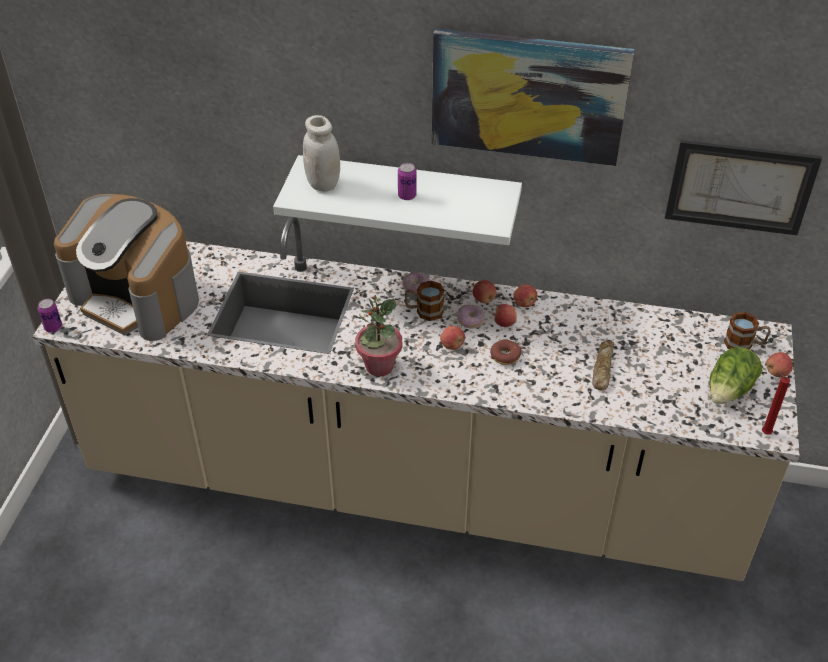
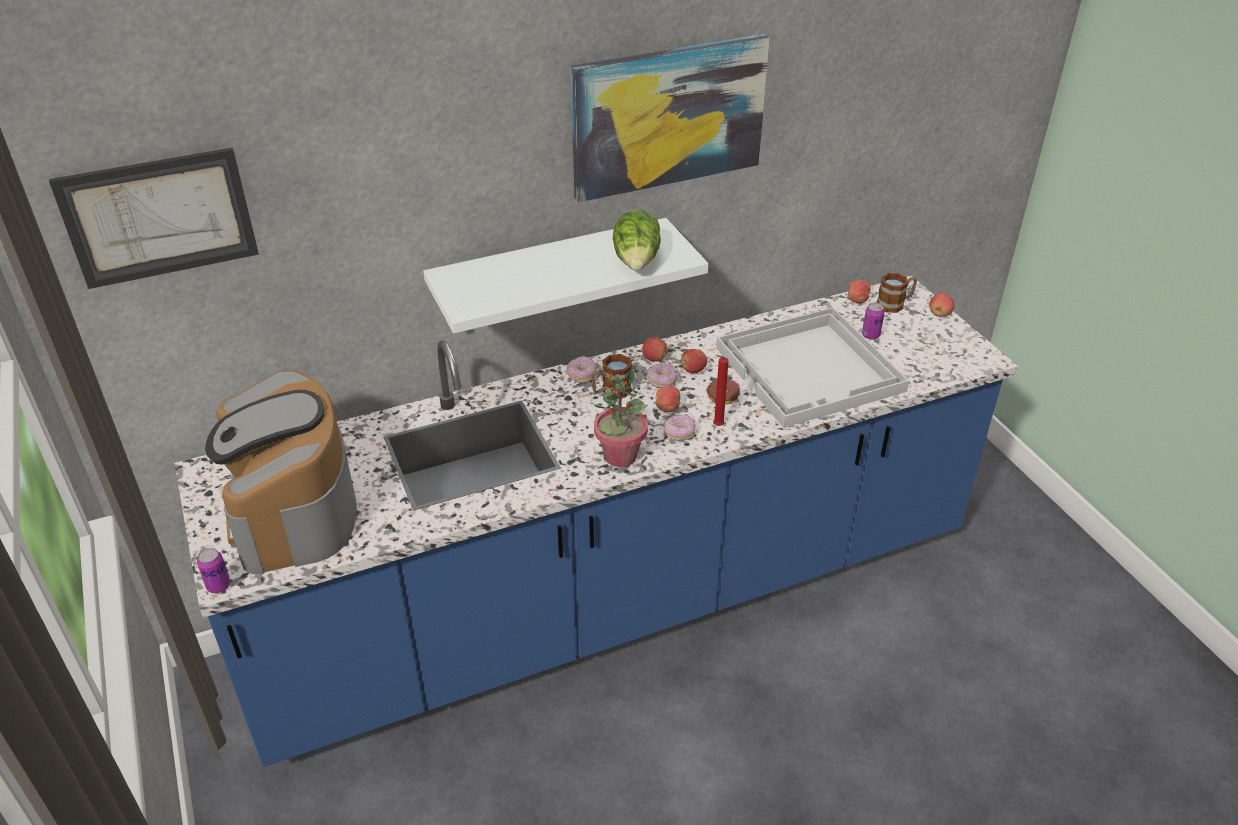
camera: 35 degrees left, 5 degrees down
beige counter [32,217,800,581] -> blue counter [175,276,1018,767]
coffee machine [54,194,199,341] -> coffee machine turned 75 degrees clockwise [205,370,357,575]
white jar [303,115,340,192] -> none
can [398,163,417,200] -> can moved to [862,303,885,340]
apple [513,284,537,307] -> apple moved to [848,280,871,303]
bread [592,341,614,391] -> white tray [716,307,909,428]
picture [665,140,822,235] -> picture moved to [49,148,259,289]
lettuce [710,347,762,404] -> lettuce moved to [613,210,661,271]
red candle [762,373,790,435] -> red candle moved to [713,355,729,426]
none -> donut [664,414,696,441]

